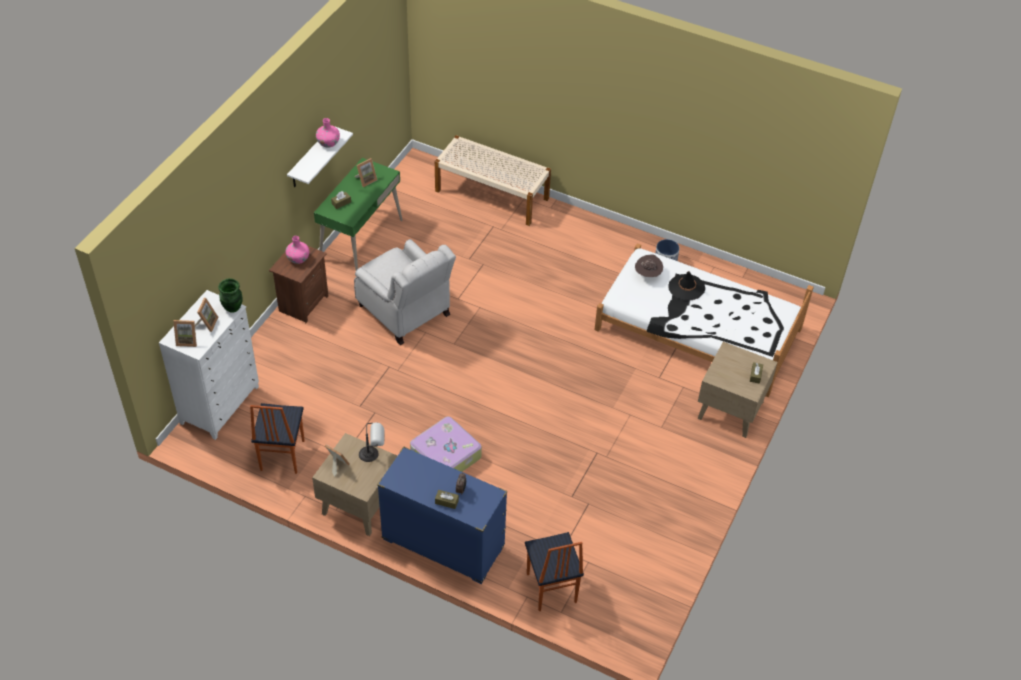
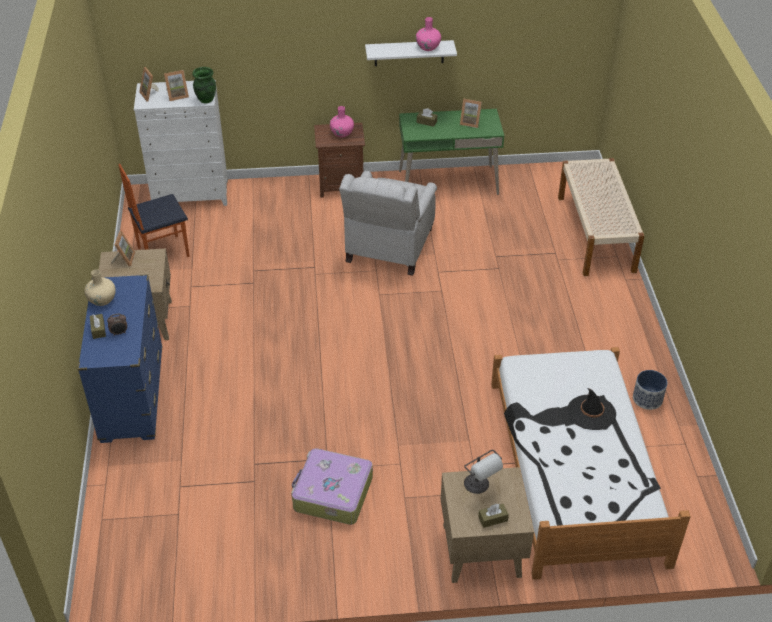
camera: 60 degrees right, 5 degrees down
table lamp [359,422,384,462] -> table lamp moved to [464,450,503,494]
suitcase [410,416,482,472] -> suitcase moved to [291,448,373,525]
chair [525,532,584,611] -> none
brown hat [635,255,663,277] -> none
none -> beige vase [85,269,116,306]

